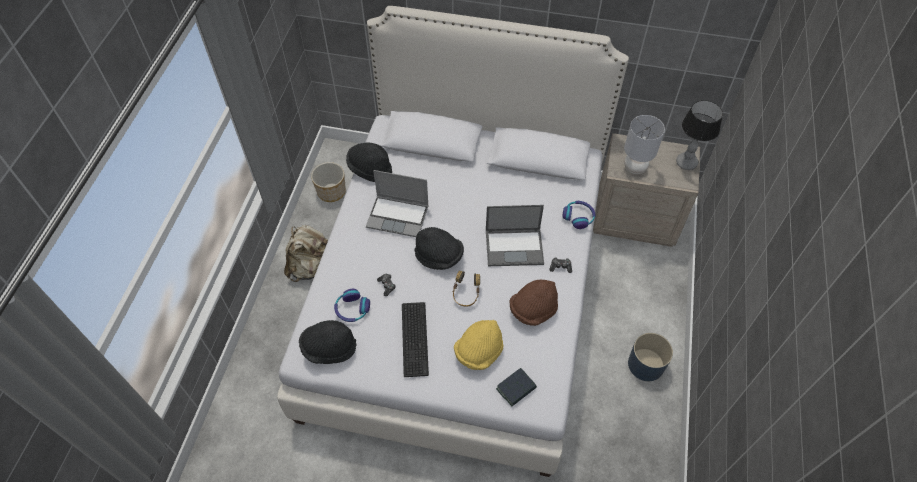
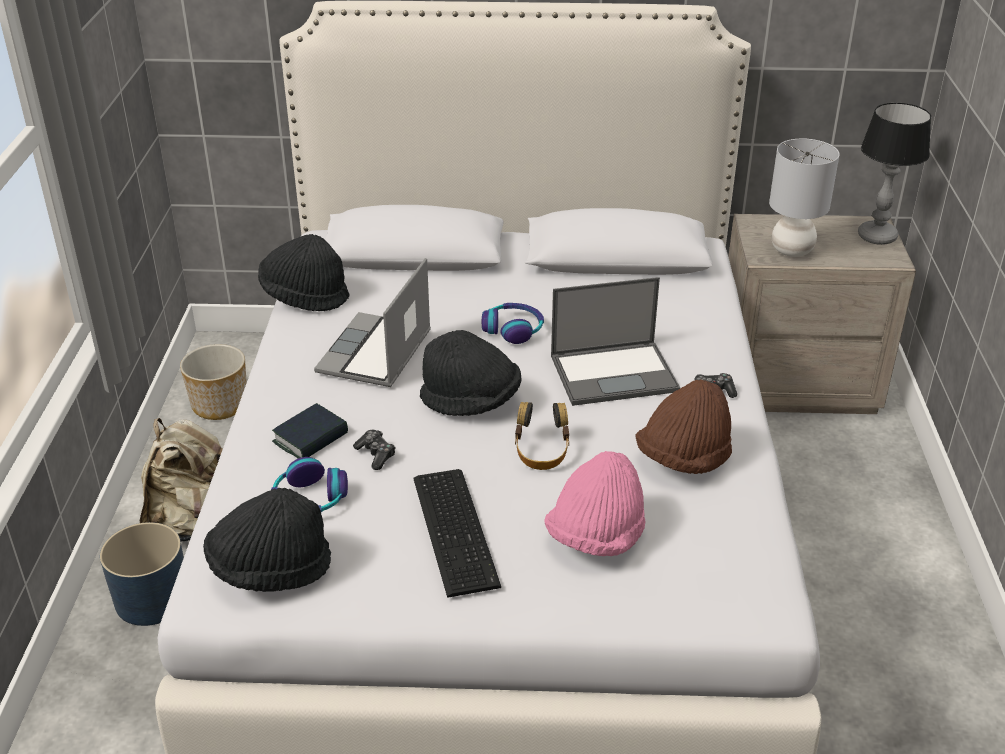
camera: 10 degrees left, 20 degrees down
laptop [366,170,429,237] -> laptop turned 105 degrees clockwise [314,258,431,387]
yellow hat [454,320,503,370] -> pink hat [544,451,645,556]
book [496,368,537,406] -> book moved to [272,403,348,458]
headphones [563,201,596,229] -> headphones moved to [482,303,544,344]
blue planter [628,333,673,381] -> blue planter moved to [100,522,184,626]

